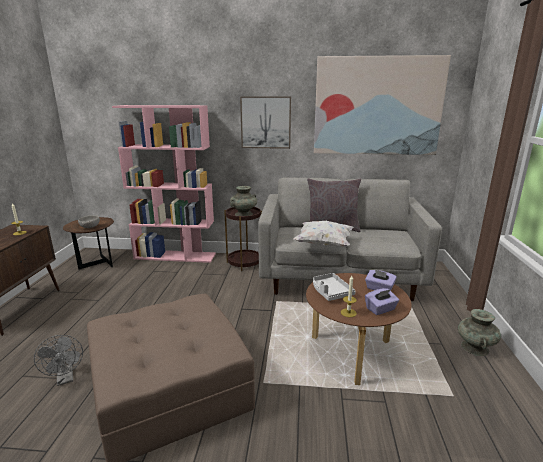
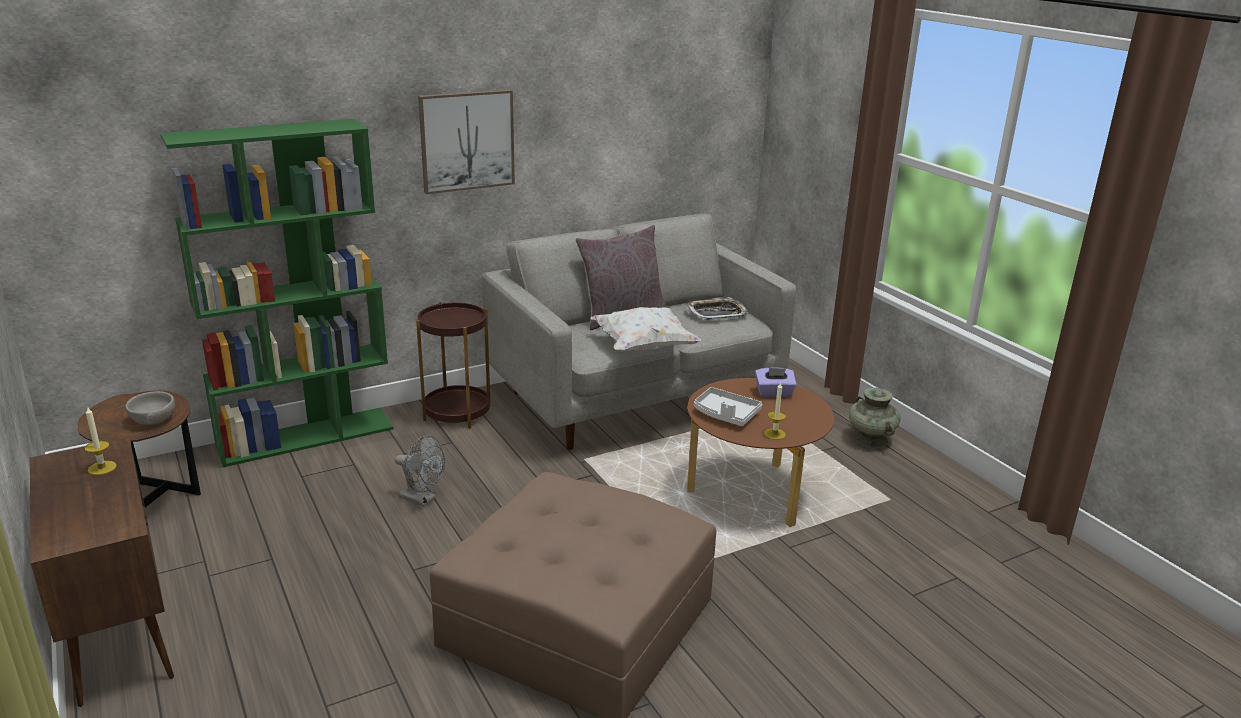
camera: 35 degrees left, 5 degrees up
grey fan [34,335,83,386] -> grey fan moved to [395,435,445,506]
pink bookcase [112,105,216,263] -> green bookcase [160,119,394,467]
turquoise vase [230,186,257,216] -> none
picture [314,55,451,155] -> none
purple tissue box [365,288,399,315] -> none
none -> tray [686,297,749,320]

